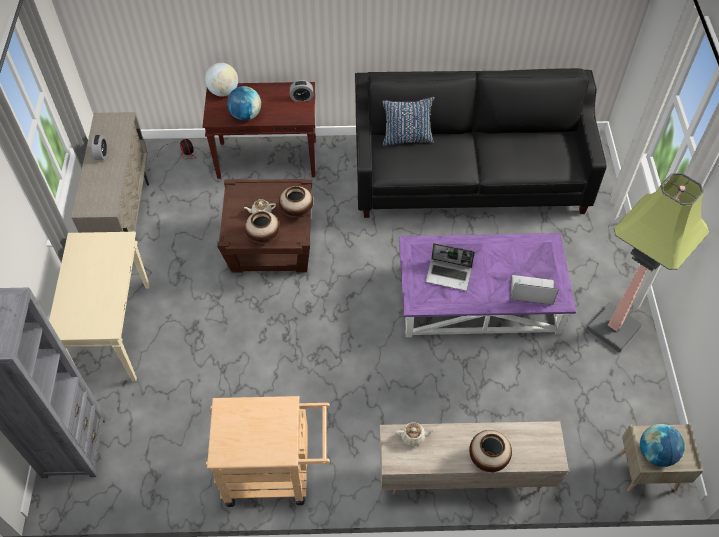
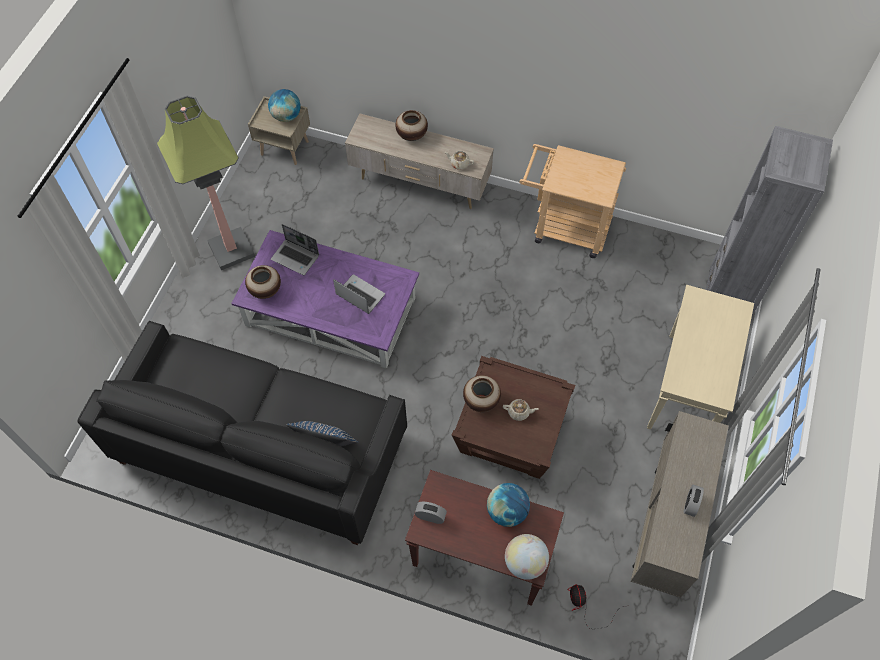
camera: 160 degrees left, 5 degrees up
vase [245,211,280,244] -> vase moved to [245,265,281,299]

